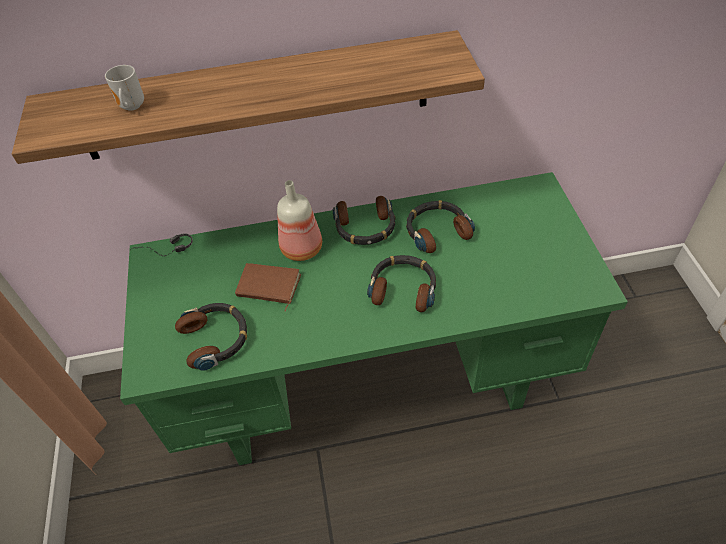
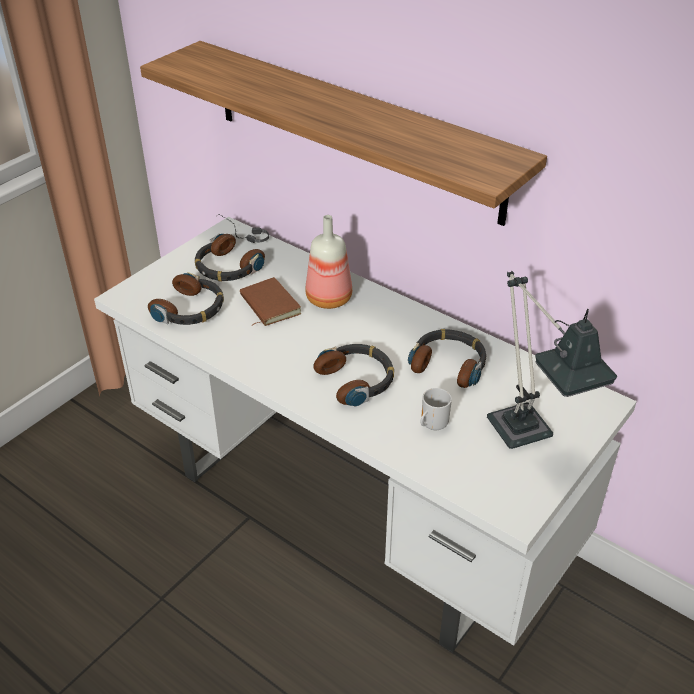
camera: 45 degrees right, 10 degrees down
mug [105,65,144,111] -> mug moved to [421,388,452,430]
green desk [120,172,628,465] -> white desk [94,217,637,653]
headphones [332,196,395,245] -> headphones moved to [195,234,265,282]
none -> table lamp [487,271,617,449]

